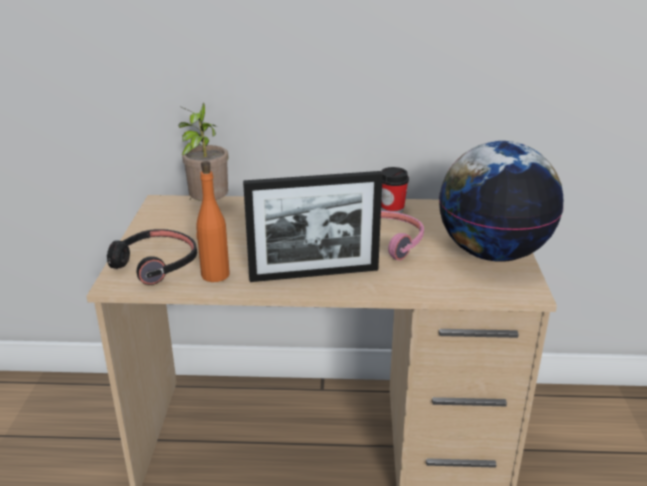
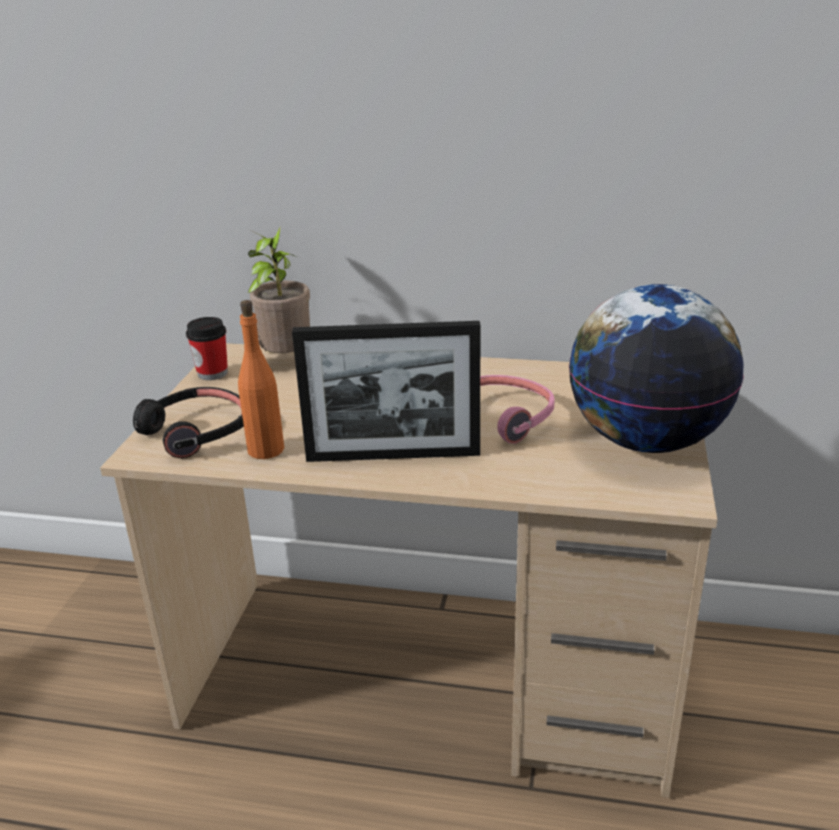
camera: 10 degrees right, 0 degrees up
cup [381,167,409,213] -> cup moved to [186,317,228,380]

